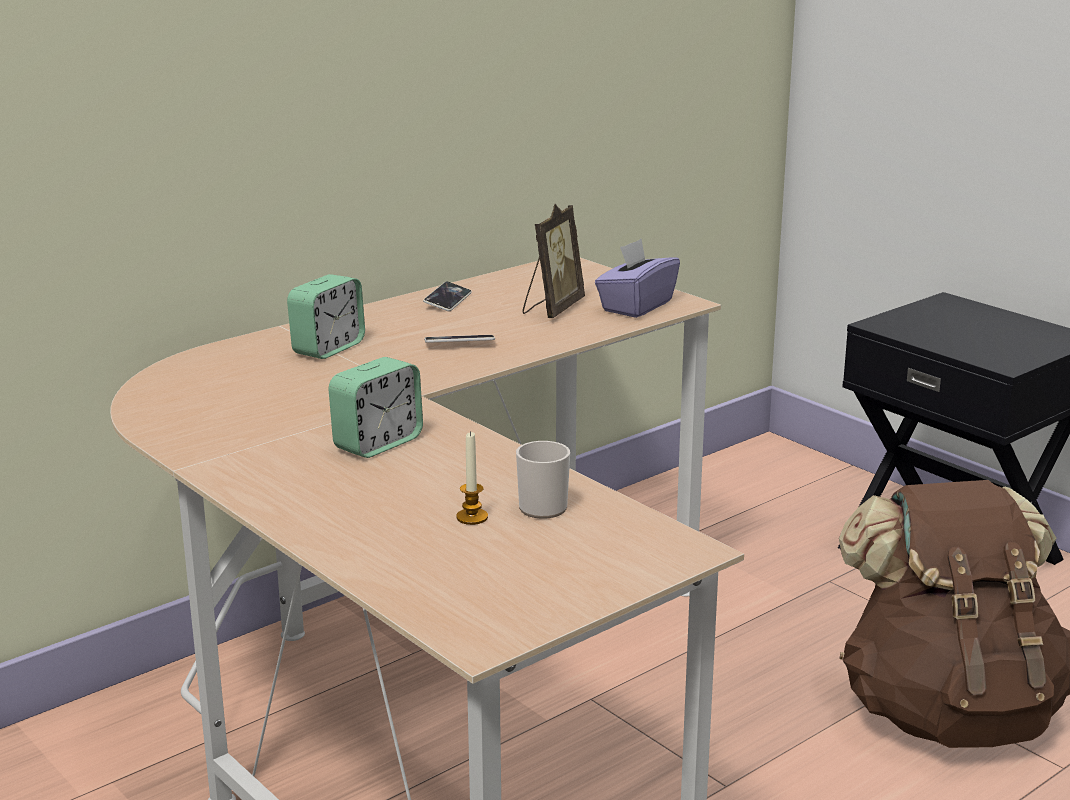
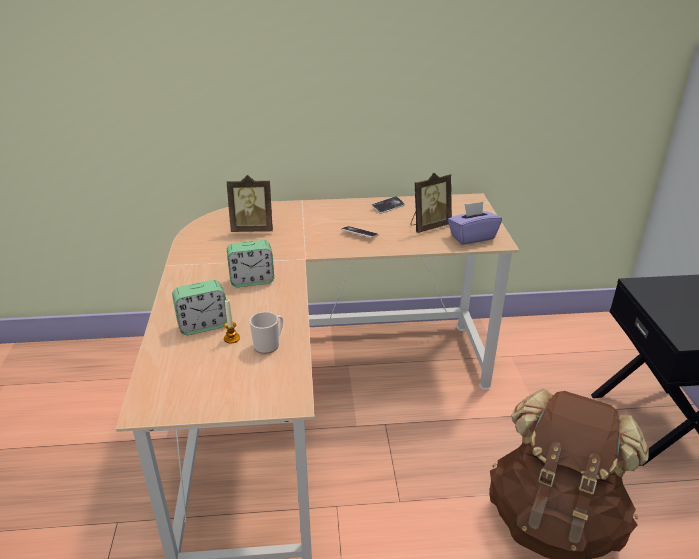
camera: 35 degrees right, 10 degrees up
alarm clock [287,274,365,359] -> alarm clock moved to [172,280,227,335]
none -> picture frame [227,175,273,232]

